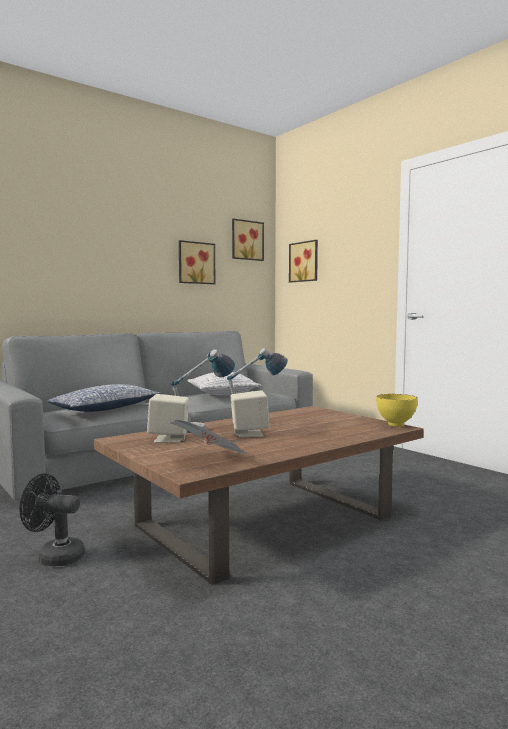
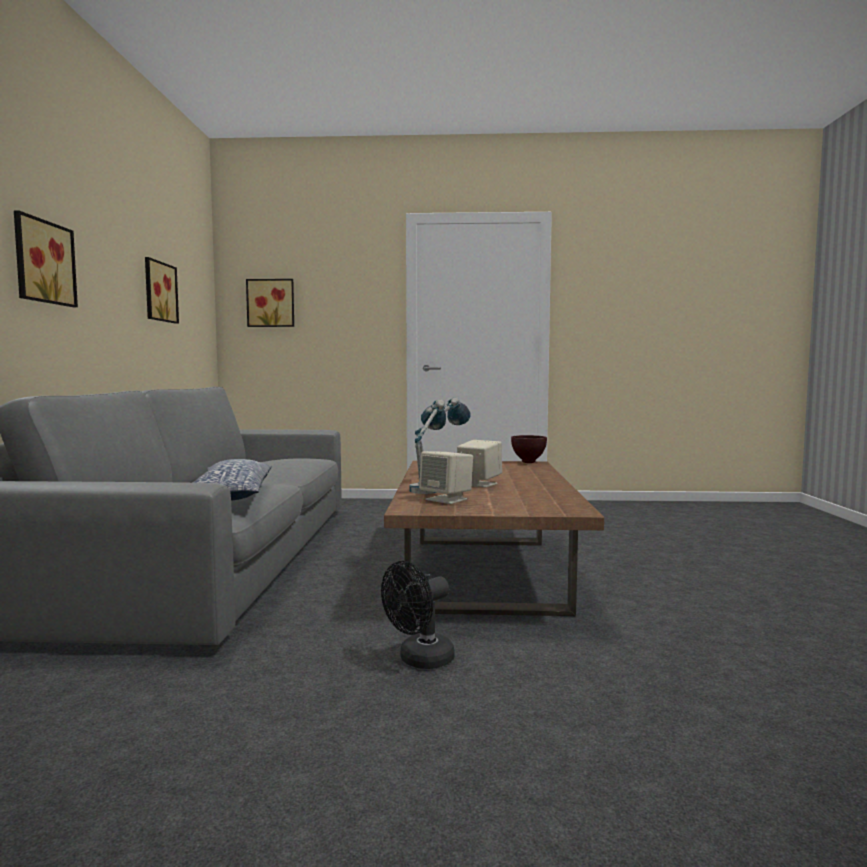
camera: 50 degrees left, 0 degrees up
newspaper [170,420,249,454] -> none
pillow [187,372,261,396] -> none
picture [232,218,264,261] -> picture moved to [14,210,78,307]
yellow bowl [376,394,418,427] -> brown bowl [511,435,547,463]

